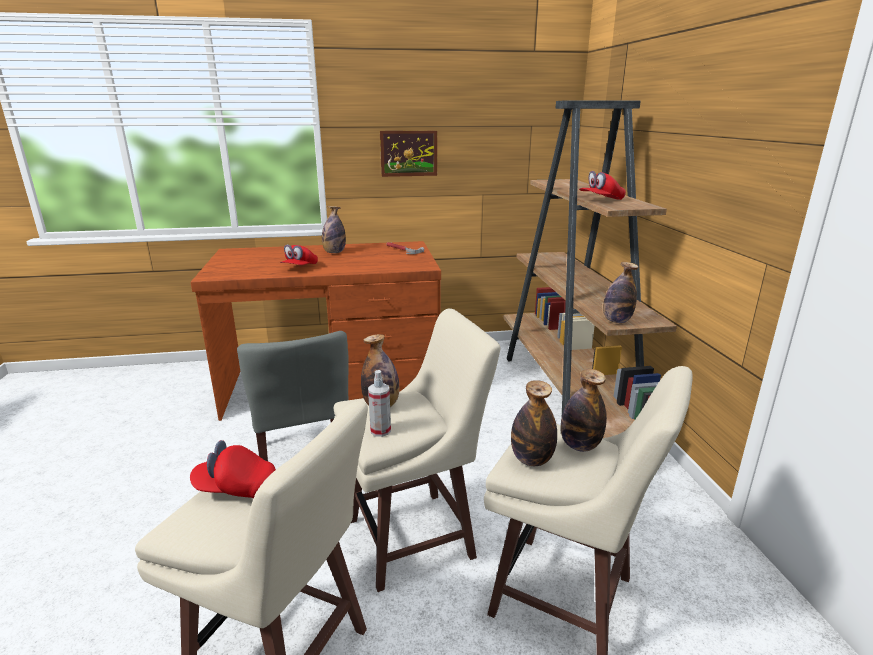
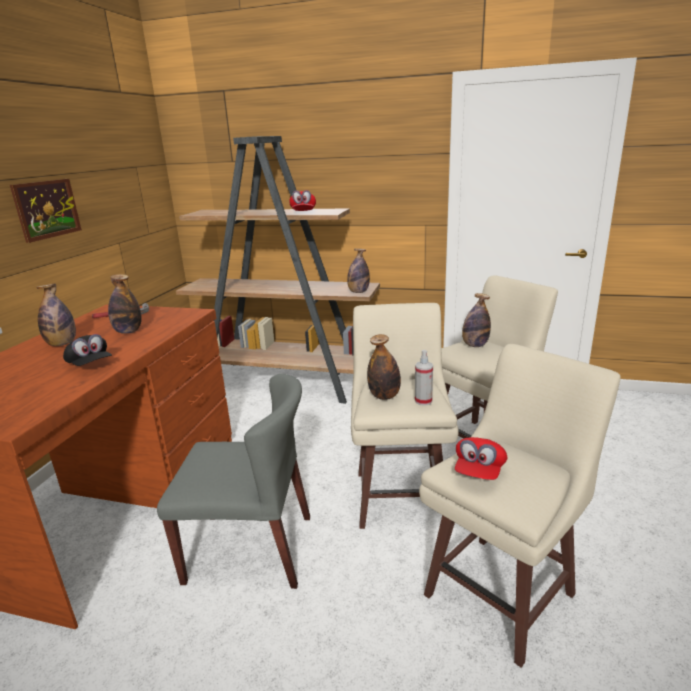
camera: 65 degrees left, 0 degrees up
red cap [280,244,318,265] -> black cap [63,334,112,366]
bottle [511,380,557,466] -> bottle moved to [108,274,142,334]

